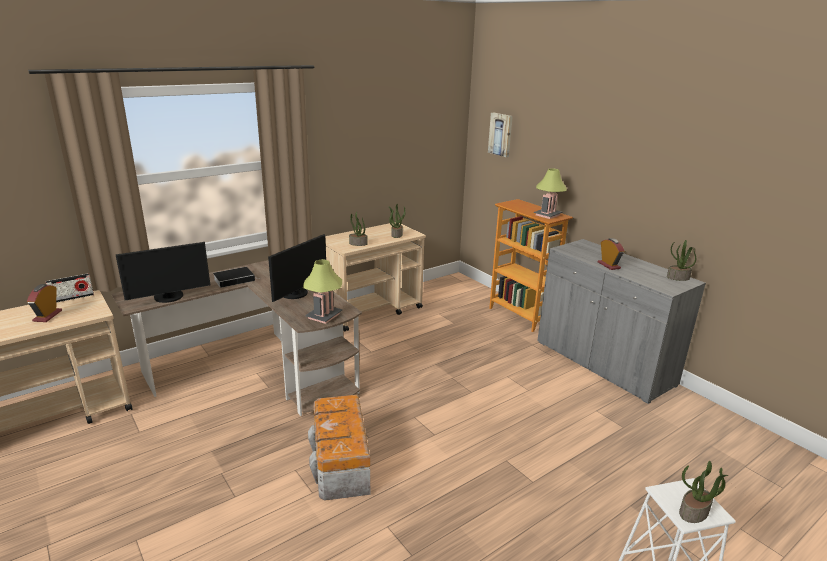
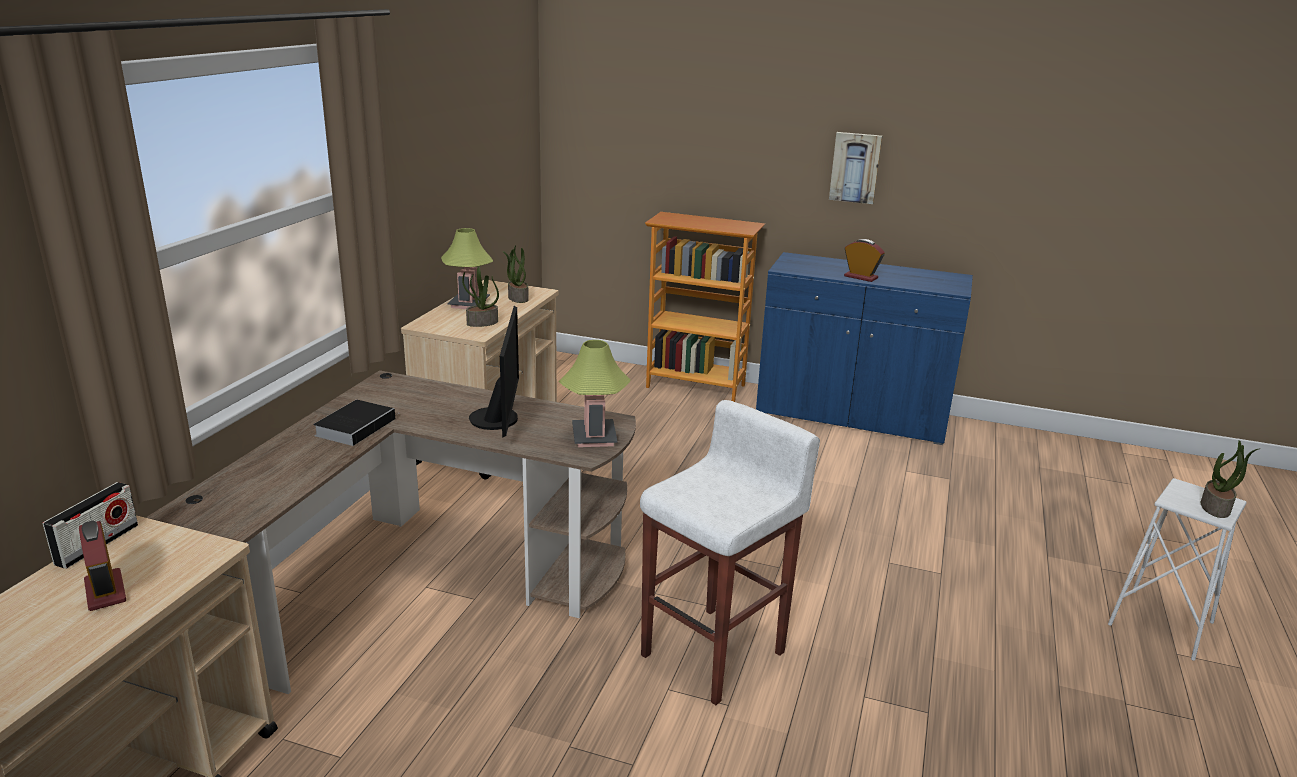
camera: 35 degrees left, 0 degrees up
monitor [115,242,210,303] -> none
storage box [308,395,370,501] -> white stool [640,400,820,705]
picture [488,113,513,157] -> picture moved to [829,132,883,204]
table lamp [534,168,567,219] -> table lamp moved to [441,228,493,309]
grey cabinet [537,239,706,404] -> blue cabinet [756,252,973,445]
potted plant [667,240,696,281] -> none

